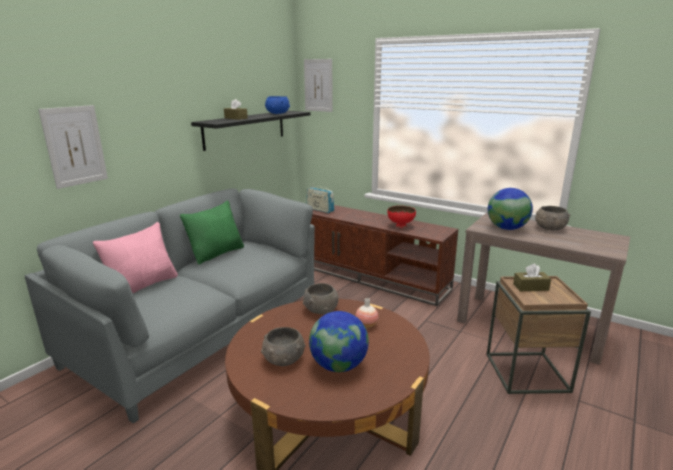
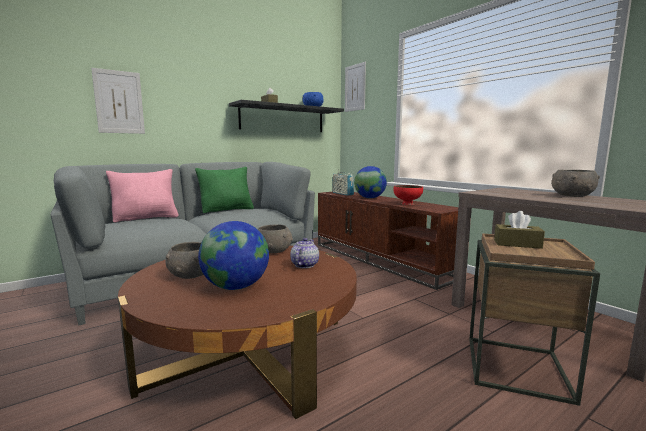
camera: 20 degrees right, 10 degrees down
vase [355,298,379,328] -> teapot [291,238,319,268]
globe [488,188,533,230] -> globe moved to [354,166,387,198]

